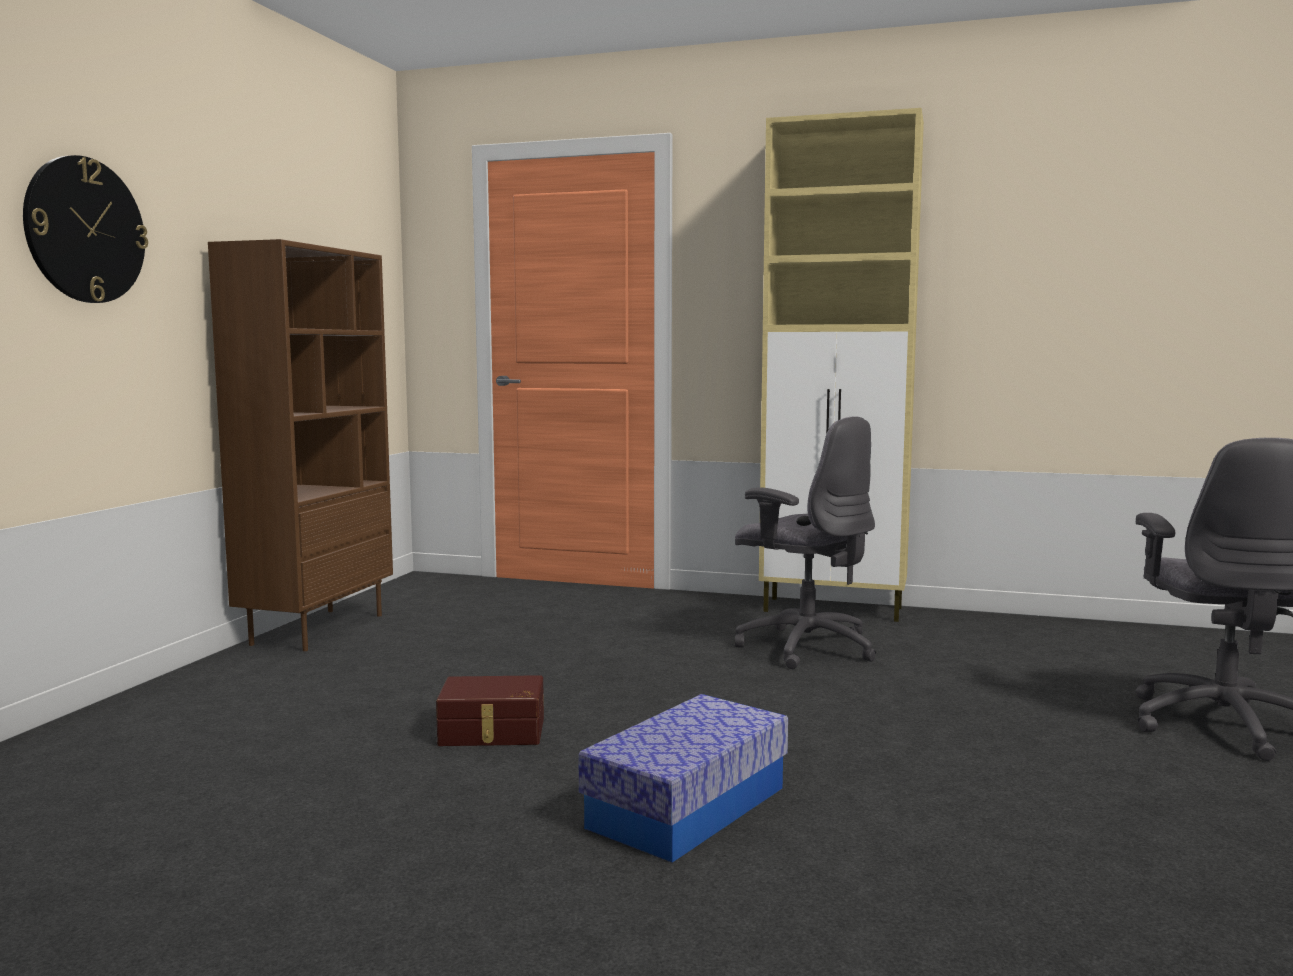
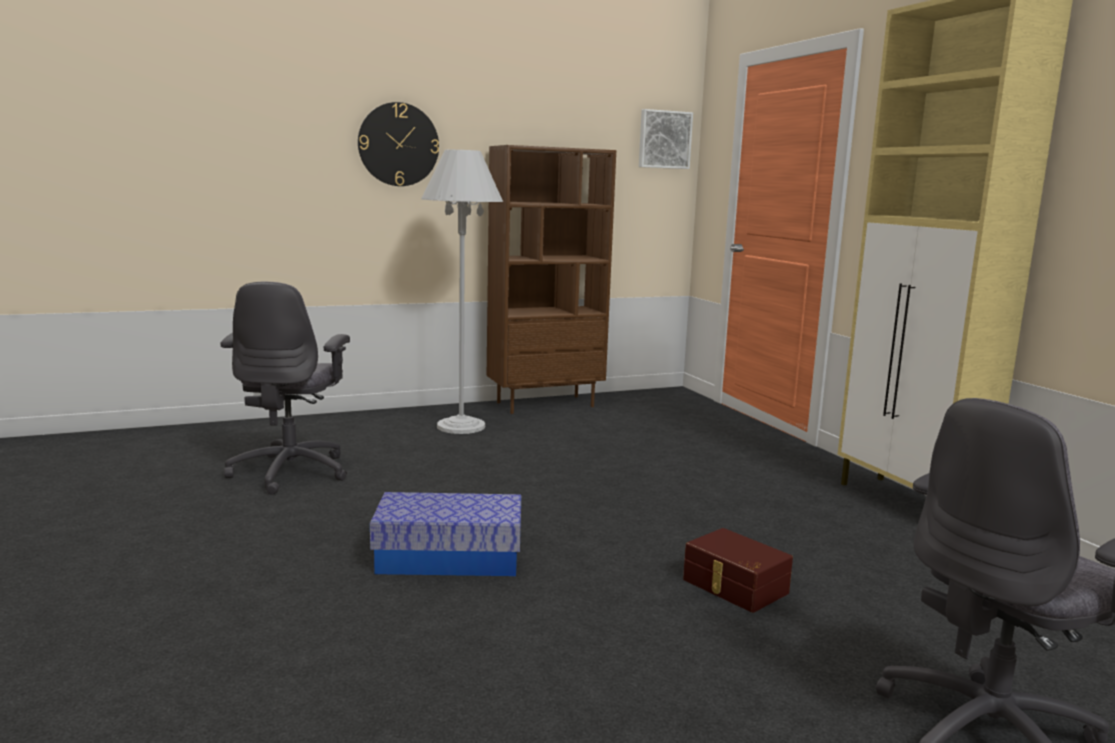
camera: 50 degrees right, 5 degrees up
brown storage box [436,675,544,746] -> brown storage box moved to [683,528,793,613]
grey office chair [735,416,876,669] -> grey office chair moved to [220,282,350,495]
none -> white floor lamp [421,150,503,434]
none -> picture [639,109,693,169]

